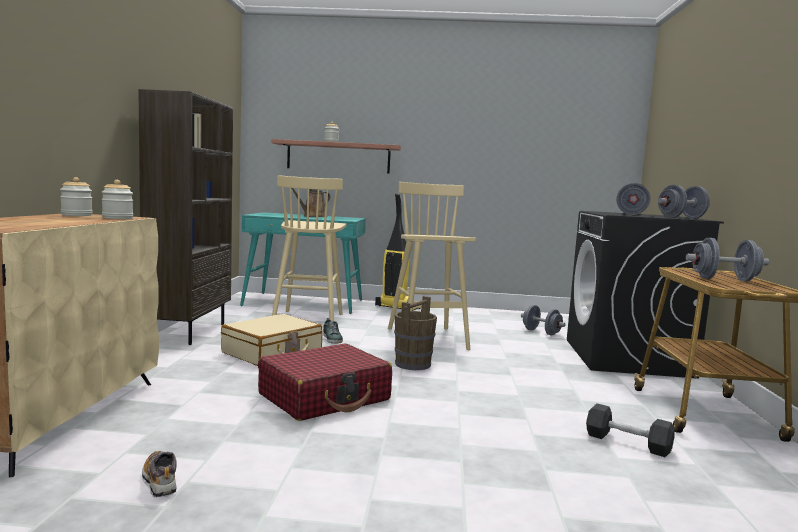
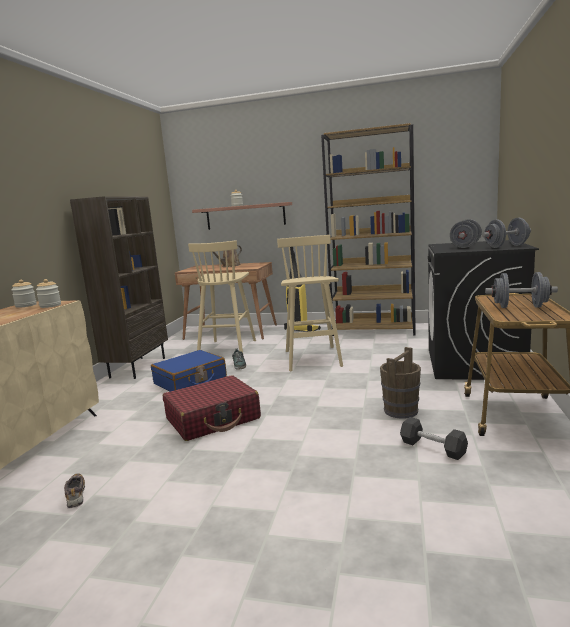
camera: 10 degrees right, 5 degrees up
beige suitcase [221,314,323,366] -> blue suitcase [151,350,227,392]
turquoise desk [240,212,366,314] -> brown desk [175,262,277,340]
brown bucket [394,296,437,370] -> brown bucket moved to [380,347,421,419]
grey dumbbell [521,305,566,336] -> none
none -> brown bookcase [321,123,416,336]

